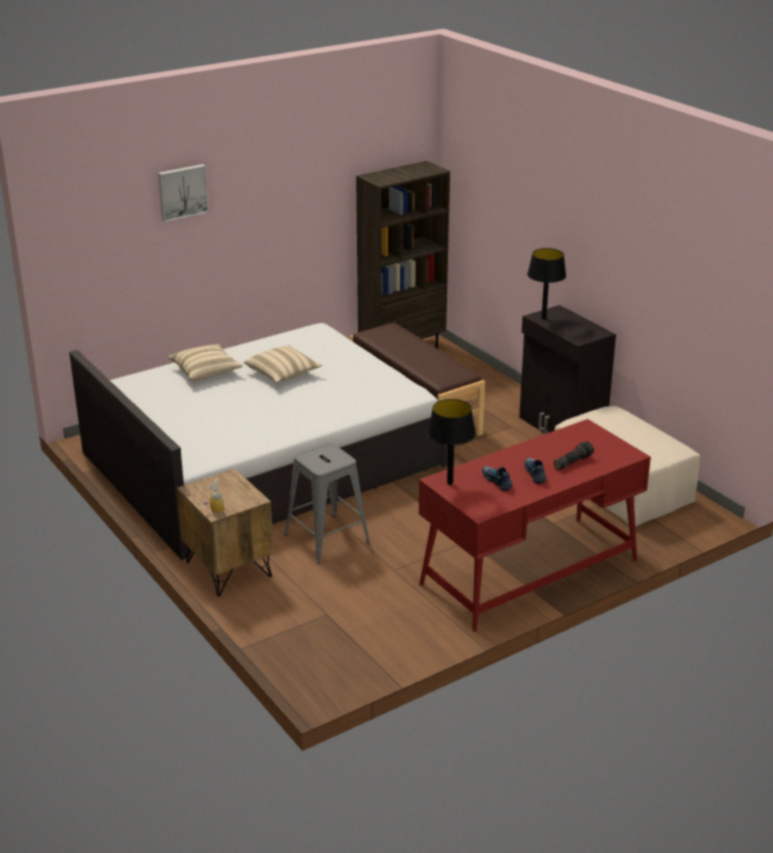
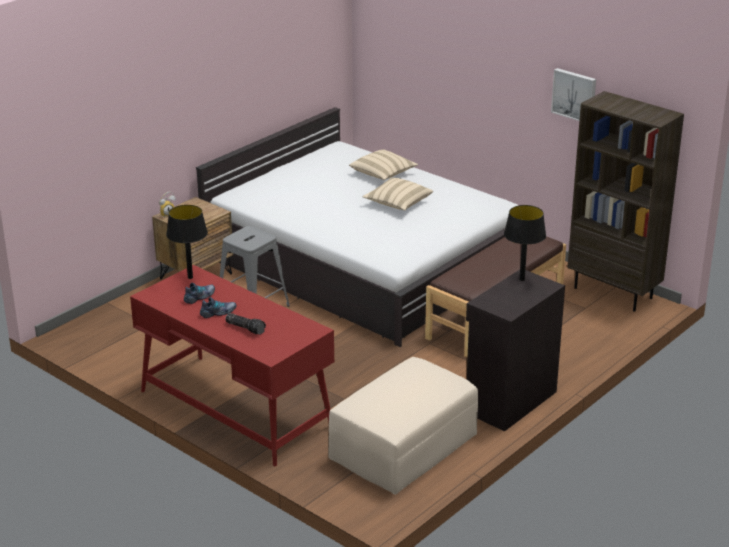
camera: 75 degrees right, 0 degrees up
picture [158,164,209,222] -> picture moved to [551,68,596,121]

